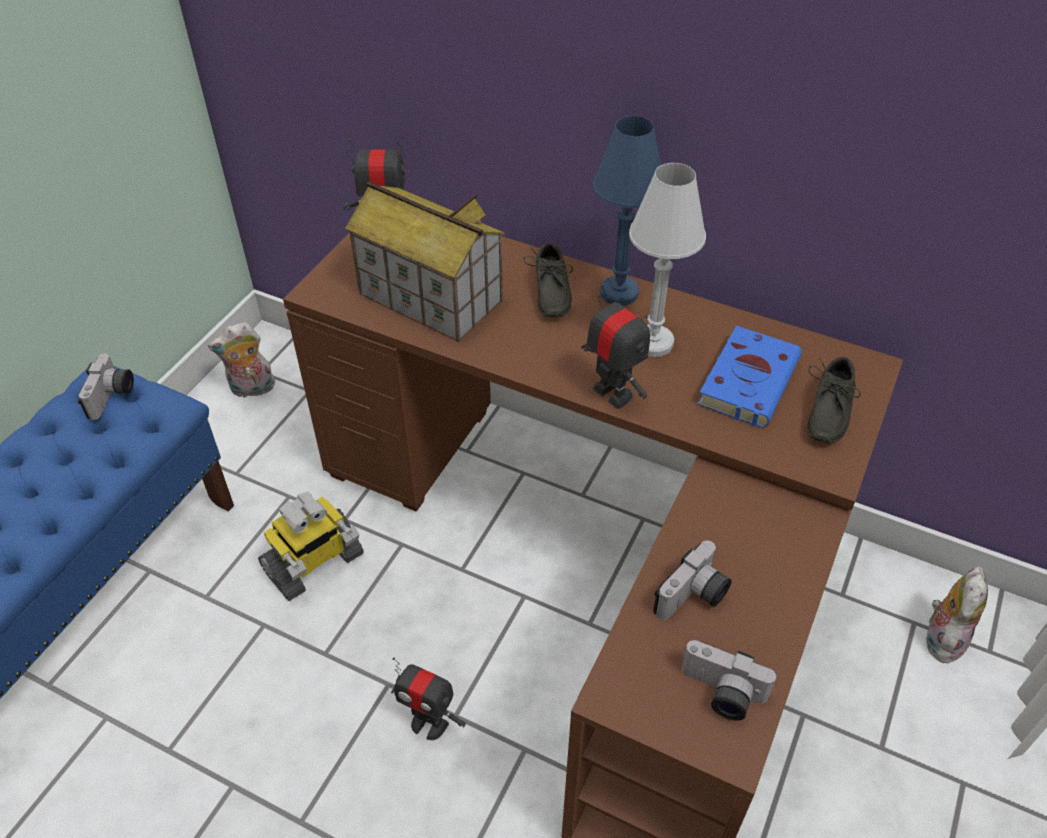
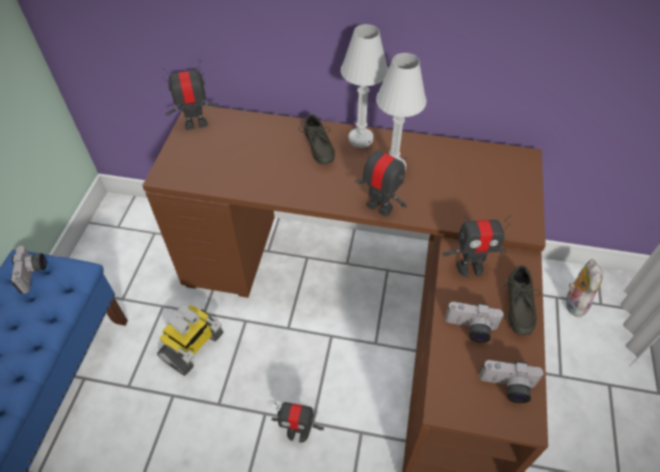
camera: 15 degrees left, 5 degrees up
plush toy [208,322,275,398] -> none
toy house [345,182,505,342] -> none
blue table lamp [593,116,661,306] -> white table lamp [341,24,388,148]
camera [653,540,732,620] -> camera turned 75 degrees clockwise [445,302,504,343]
blue book [697,326,802,428] -> none
grey shoe [807,357,861,443] -> grey shoe moved to [503,265,541,335]
none -> toy robot [443,215,511,277]

